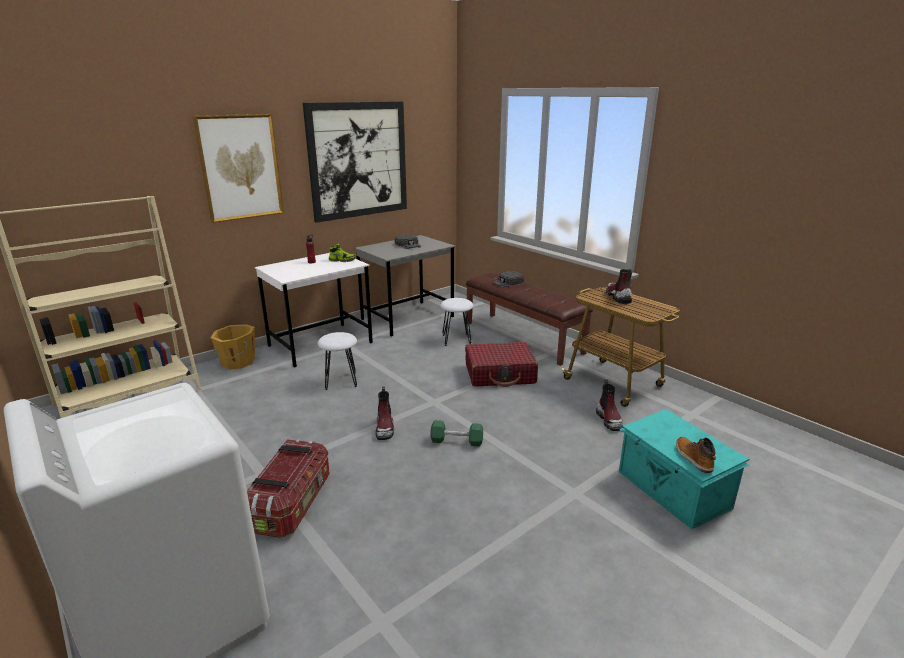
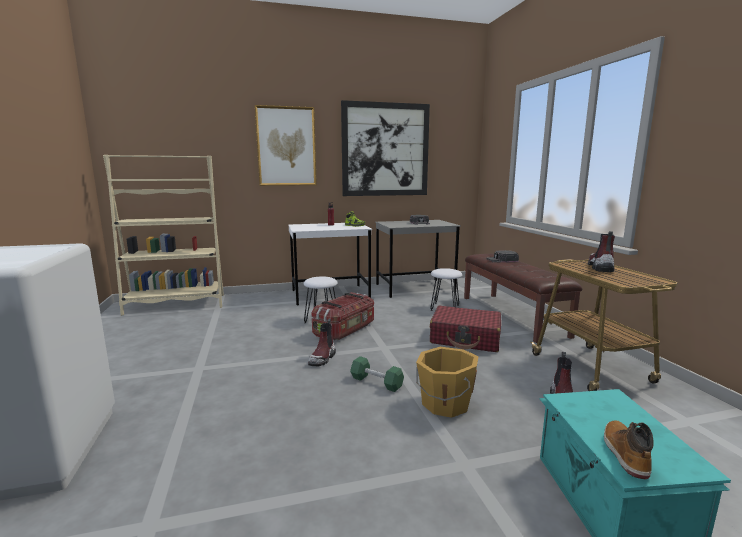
camera: 25 degrees right, 10 degrees down
orange bucket [211,324,255,369] -> orange bucket moved to [416,347,479,418]
storage box [247,439,330,538] -> storage box moved to [312,292,374,341]

